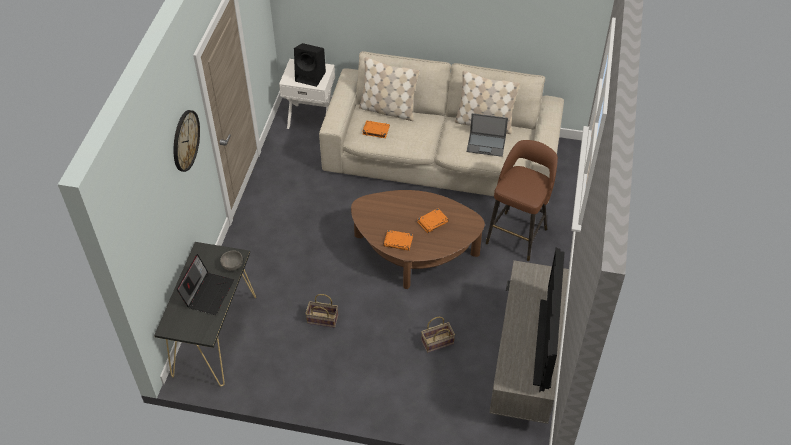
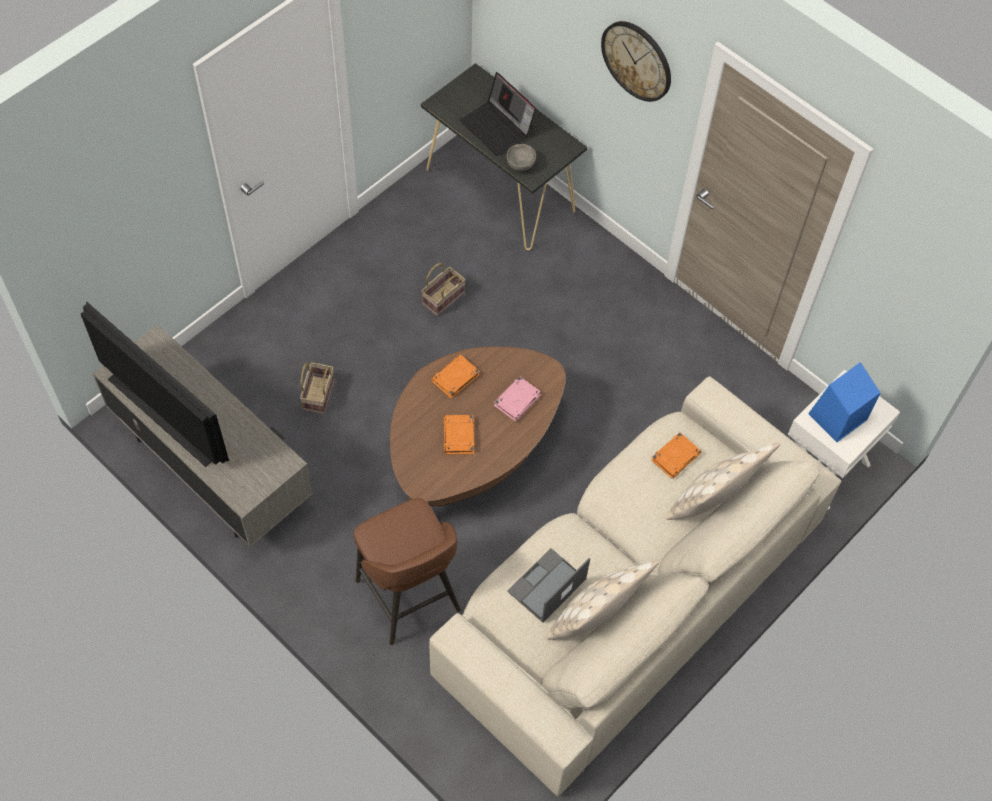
camera: 120 degrees right, 10 degrees up
black speaker [294,43,326,87] -> blue speaker [808,362,880,442]
none -> pink book [494,376,542,421]

